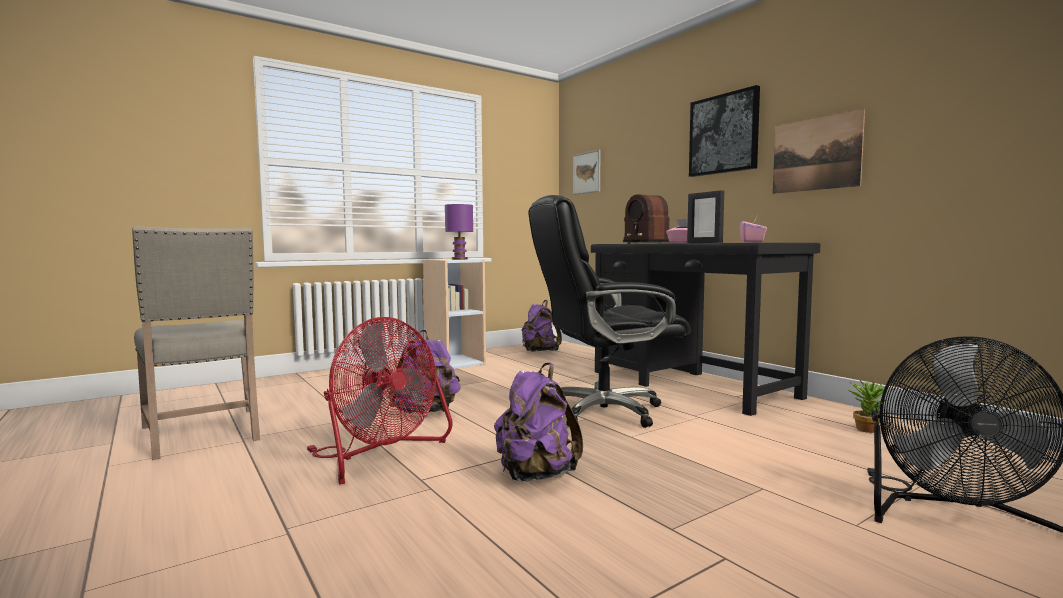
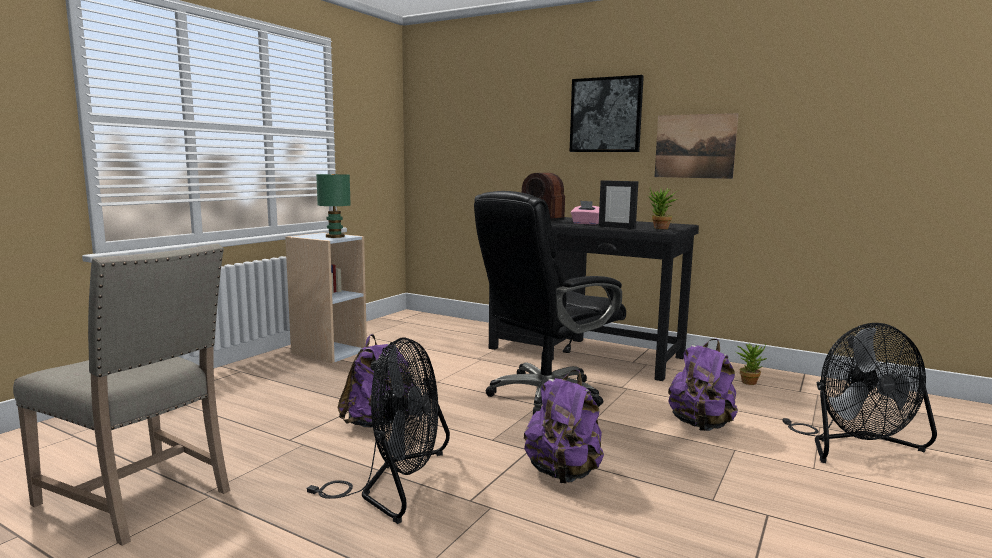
camera: 25 degrees left, 5 degrees up
red fan [307,317,452,485] -> black fan [306,337,450,524]
purple table lamp [445,204,473,260] -> green table lamp [316,174,351,238]
purple backpack [521,300,562,352] -> purple backpack moved to [668,339,738,431]
picture [573,150,601,195] -> none
pink tissue box [740,216,767,243] -> potted plant [649,188,679,229]

